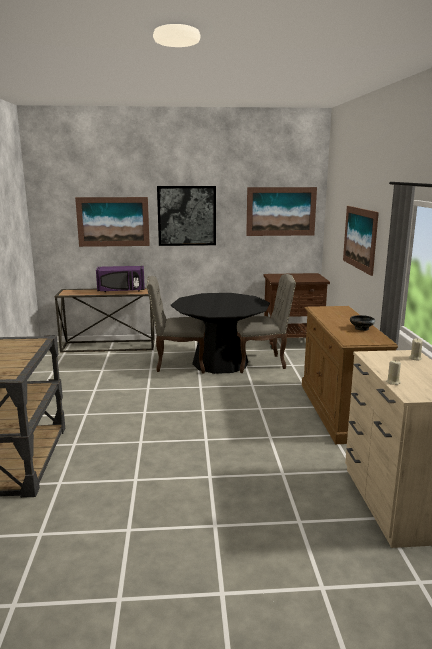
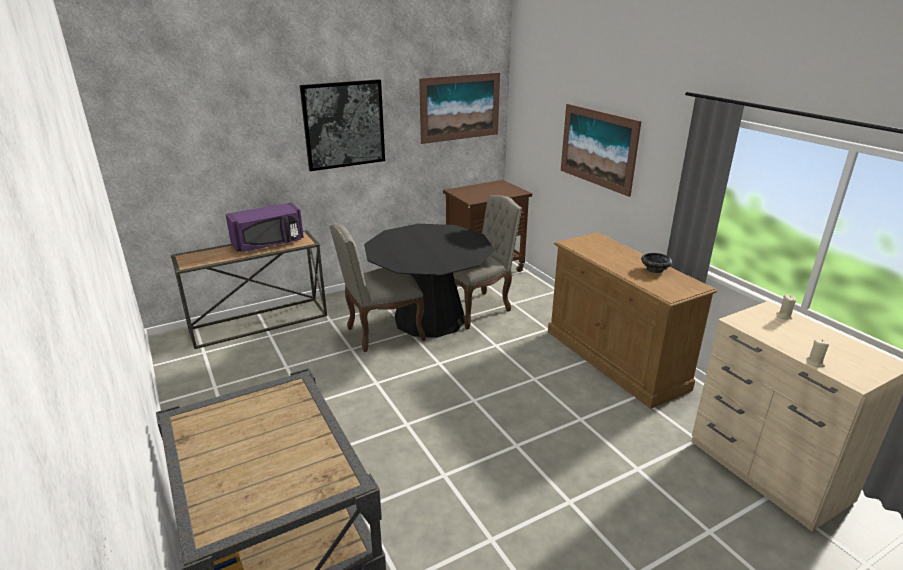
camera: 25 degrees left, 10 degrees up
picture [75,197,150,247] -> none

